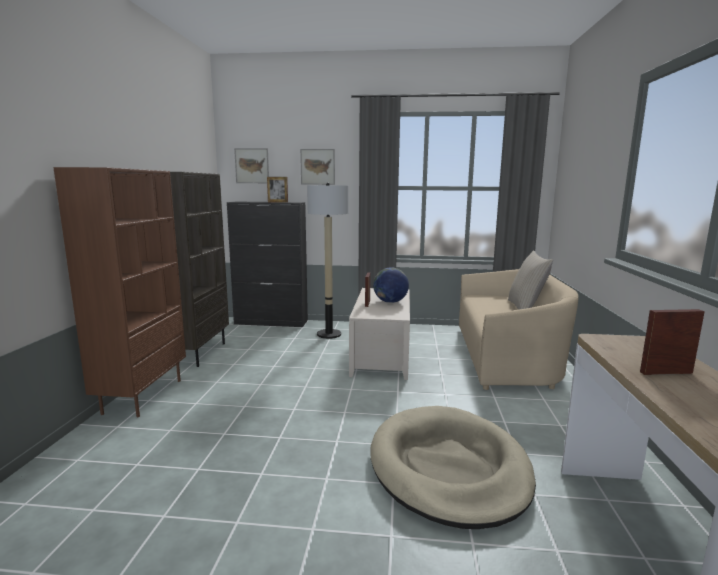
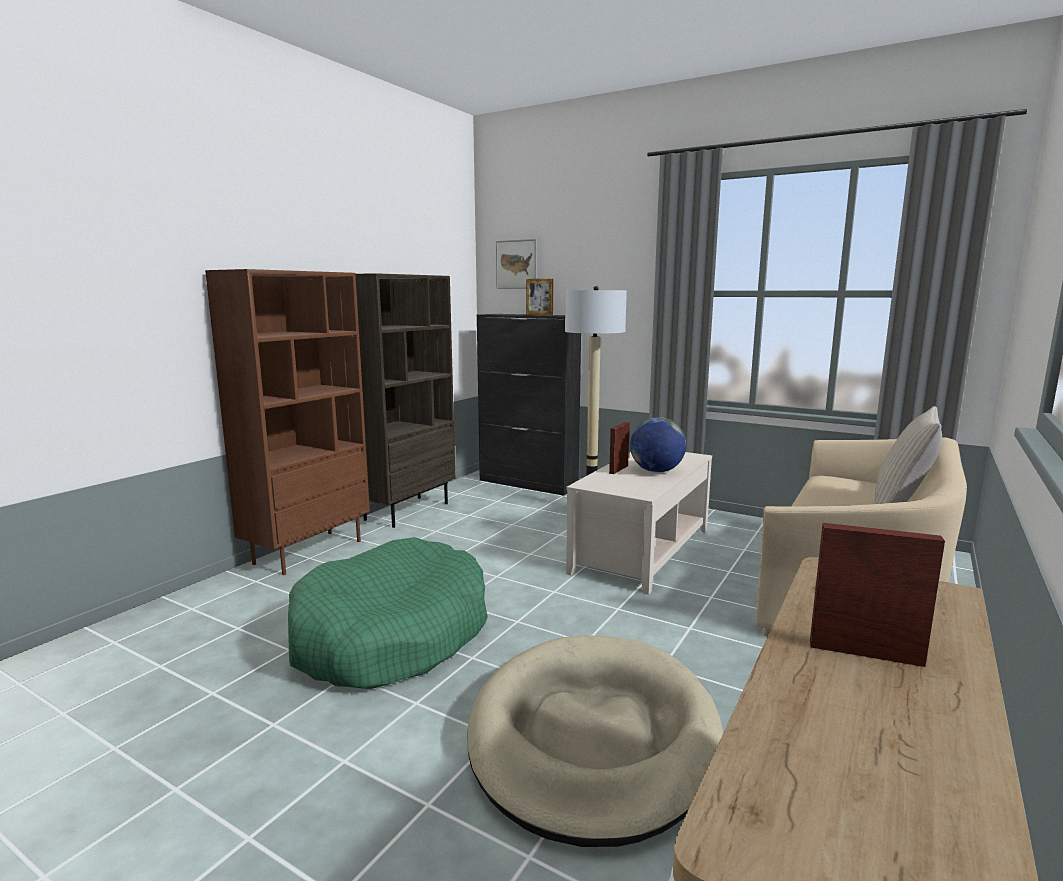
camera: 25 degrees right, 0 degrees up
picture [300,149,335,185] -> none
none -> green dog bed [288,537,488,689]

